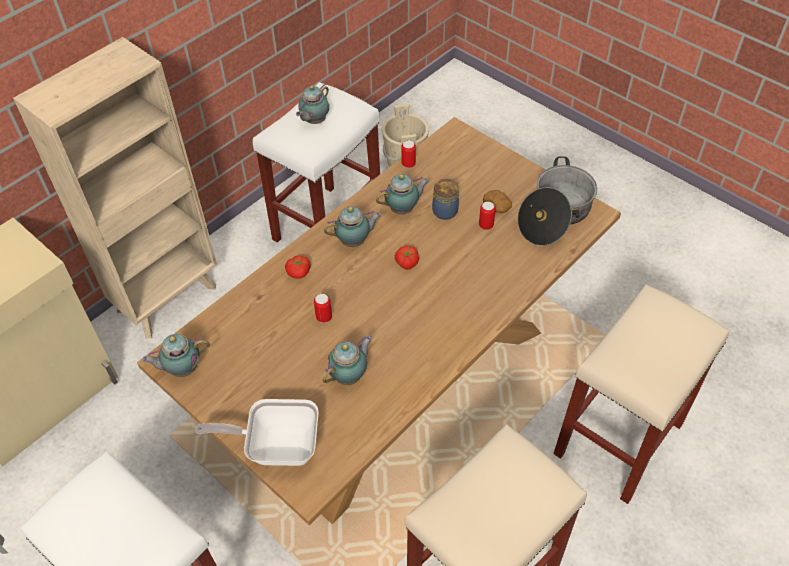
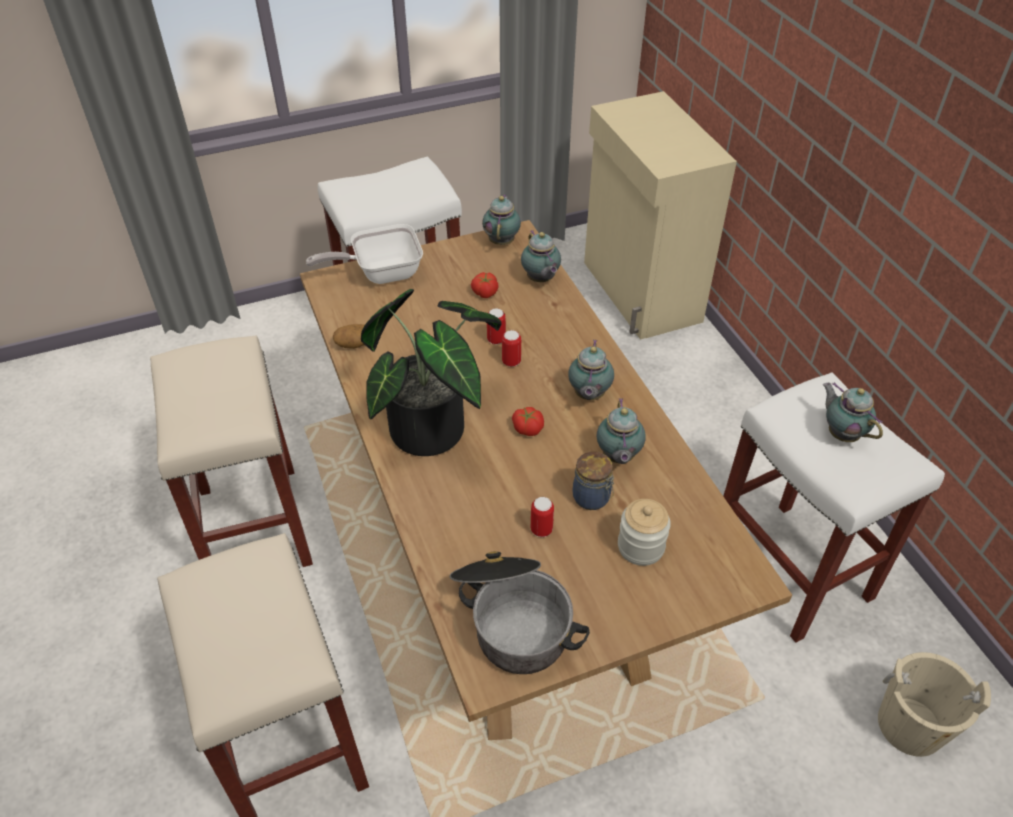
camera: 115 degrees right, 5 degrees down
beige bookcase [13,37,217,339] -> none
frying pan [195,399,319,466] -> frying pan turned 135 degrees counterclockwise [306,224,423,284]
tomato [285,255,310,279] -> tomato moved to [471,272,499,298]
teapot [323,336,372,385] -> teapot moved to [521,230,561,282]
can [401,140,416,168] -> can moved to [502,330,521,367]
potato [483,190,512,213] -> potato moved to [333,324,365,349]
none -> potted plant [361,289,501,456]
none -> jar [618,499,671,566]

